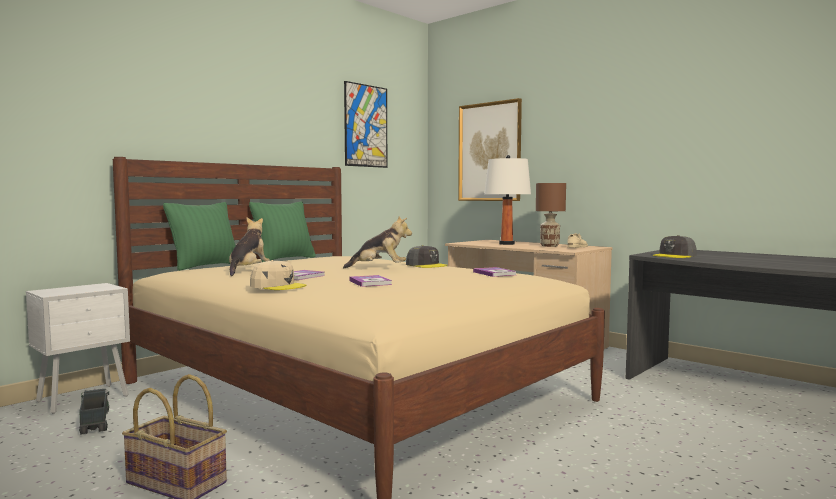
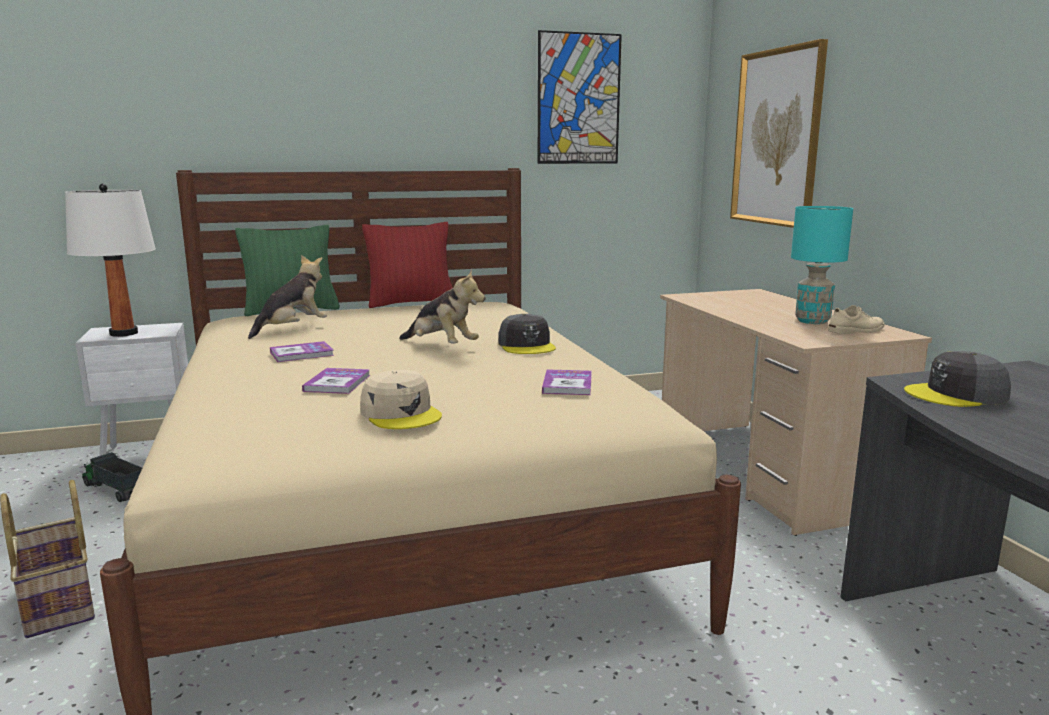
camera: 30 degrees right, 10 degrees up
toy truck [79,389,109,435] -> toy truck turned 60 degrees counterclockwise [82,452,142,502]
green pillow [249,202,316,262] -> red pillow [362,222,453,308]
beige cap [250,260,307,290] -> beige cap moved to [360,370,442,429]
white table lamp [484,155,531,245] -> white table lamp moved to [65,184,156,337]
brown table lamp [536,183,566,247] -> turquoise table lamp [791,206,853,324]

